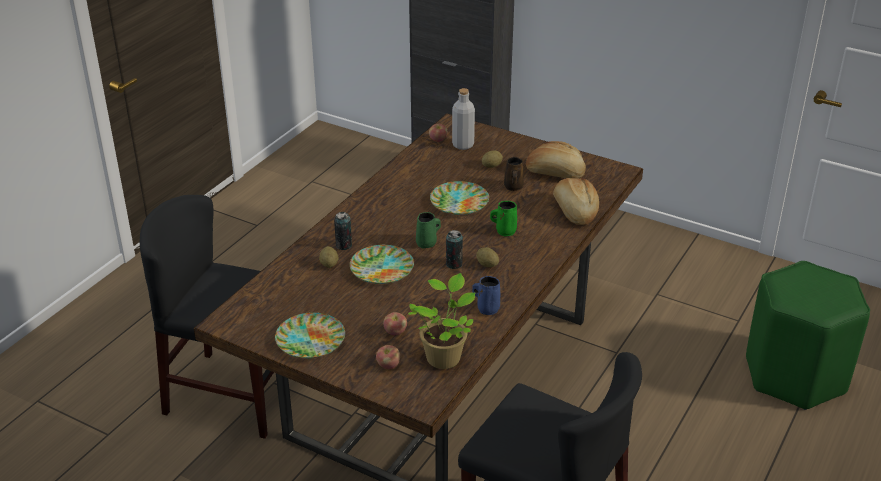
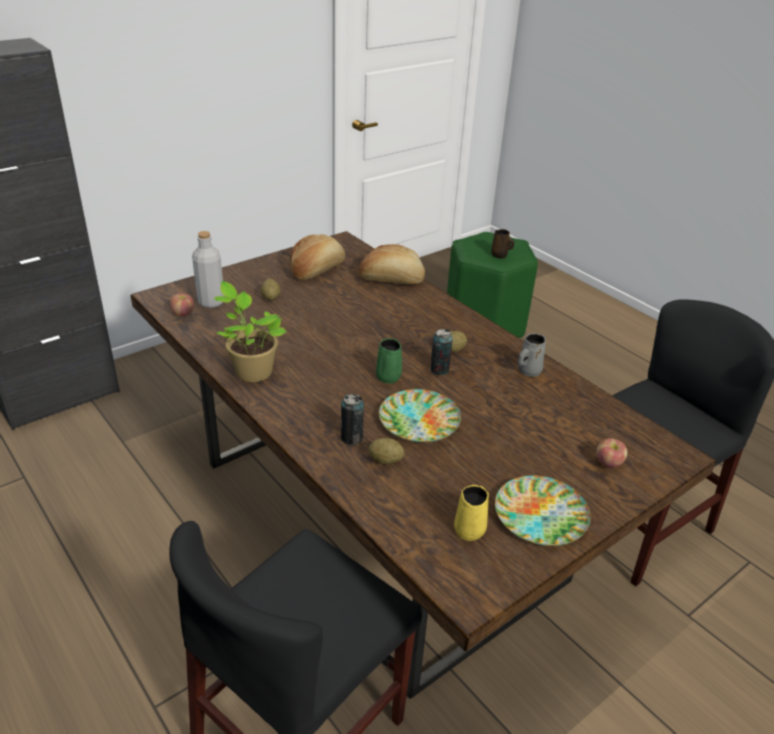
camera: 70 degrees left, 0 degrees up
apple [383,312,407,335] -> none
potted plant [408,273,475,369] -> potted plant moved to [214,281,287,382]
plate [430,181,489,215] -> none
blue mug [472,276,500,315] -> grey mug [518,333,546,377]
green mug [490,201,517,236] -> none
brown mug [504,157,524,191] -> brown mug moved to [491,229,514,259]
none -> yellow mug [454,485,489,541]

